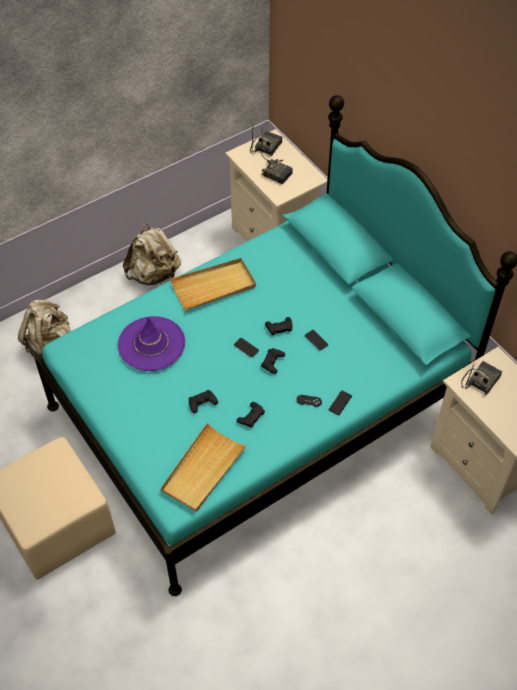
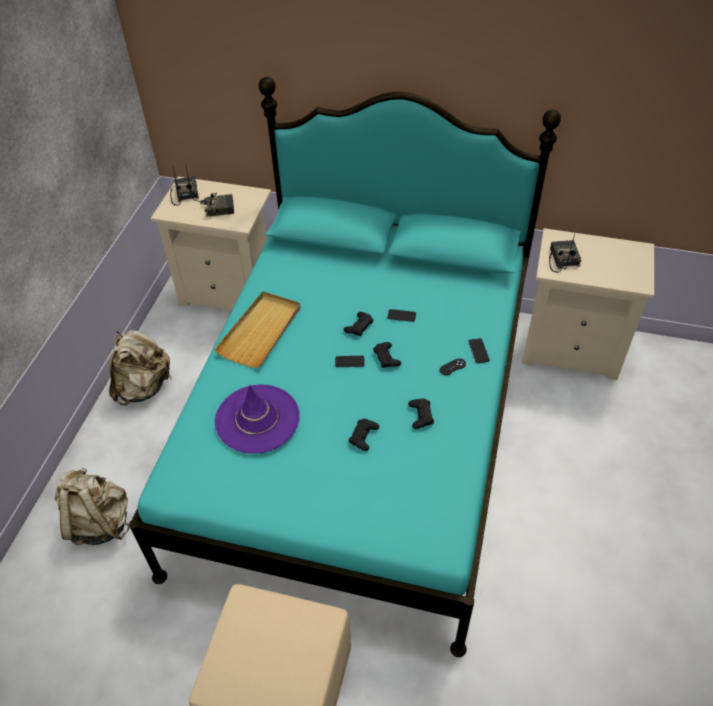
camera: 40 degrees left, 5 degrees down
beige tray [161,423,247,512] -> none

